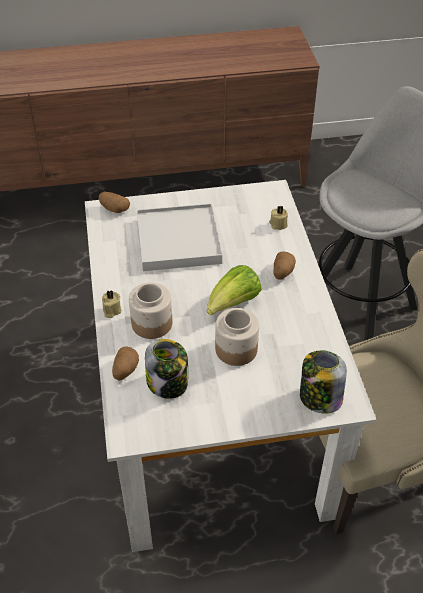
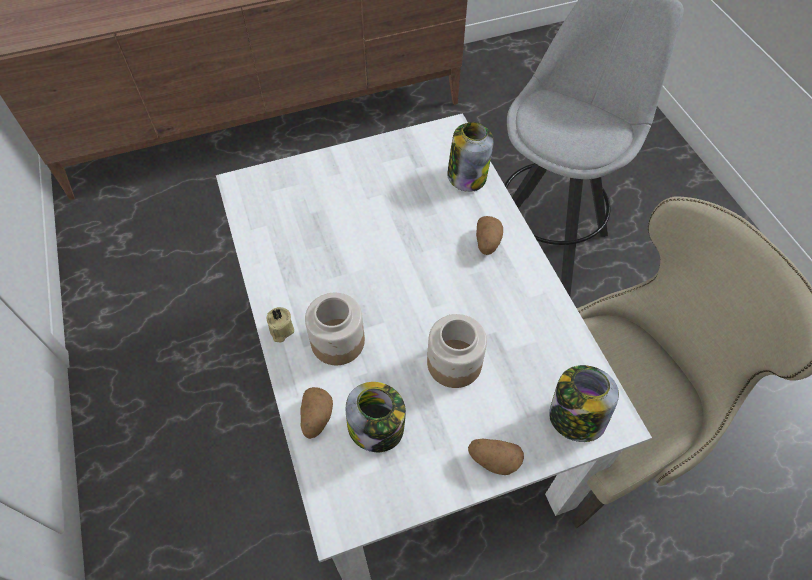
camera: 10 degrees left, 10 degrees up
potato [99,192,130,213] -> potato moved to [468,438,524,475]
white tray [137,203,222,271] -> none
lettuce [207,265,262,315] -> none
beige candle [269,206,288,230] -> jar [447,122,494,192]

